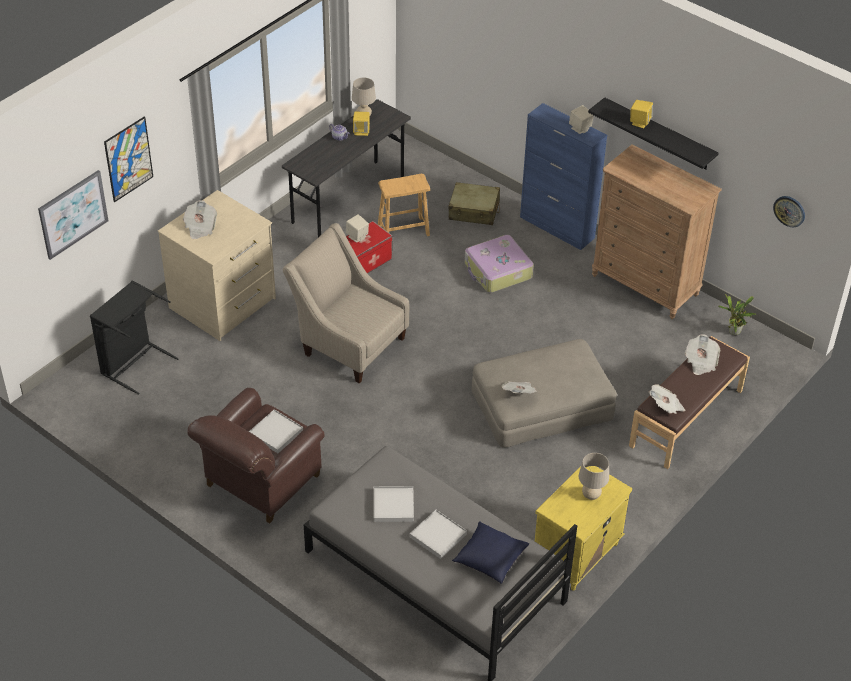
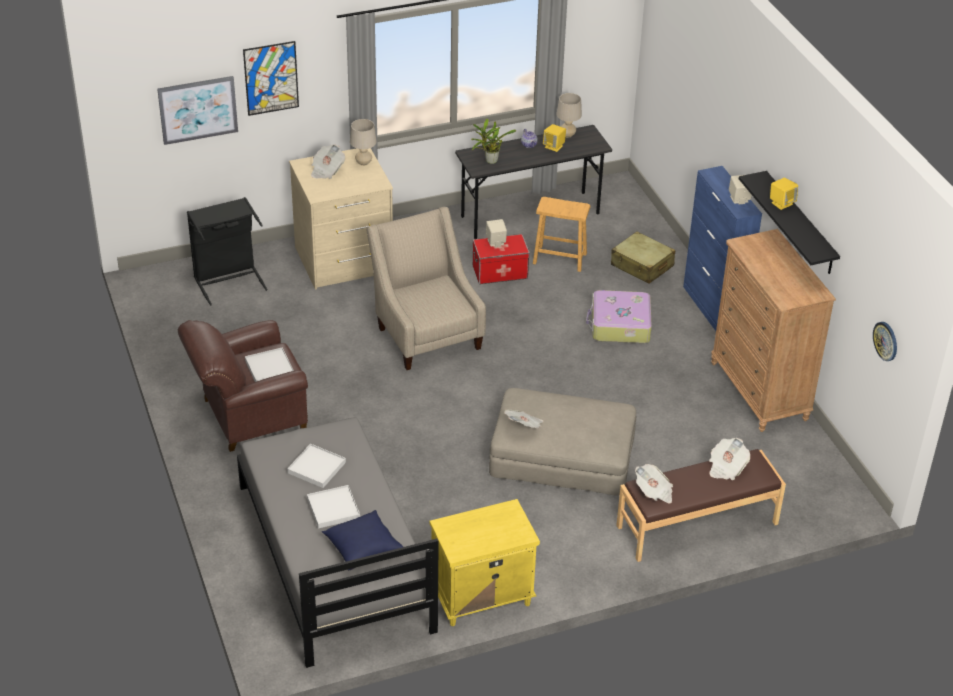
camera: 30 degrees right, 5 degrees down
beige table lamp [579,453,609,500] -> beige table lamp moved to [350,119,377,166]
potted plant [718,294,756,335] -> potted plant moved to [471,118,516,164]

